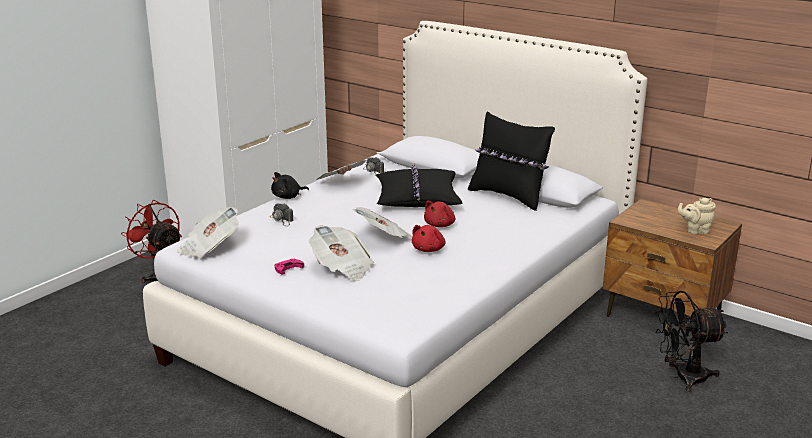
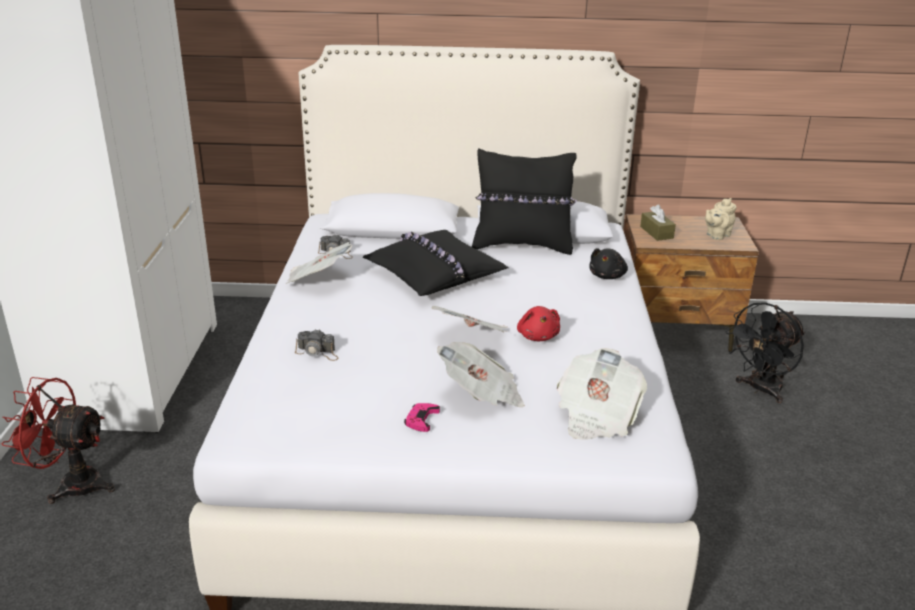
camera: 35 degrees left, 5 degrees up
newspaper [177,207,239,258] -> newspaper moved to [557,348,647,440]
black plush toy [271,172,309,199] -> black plush toy moved to [589,248,628,279]
red plush toy [424,200,455,227] -> none
none -> brown tissue box [640,204,676,241]

